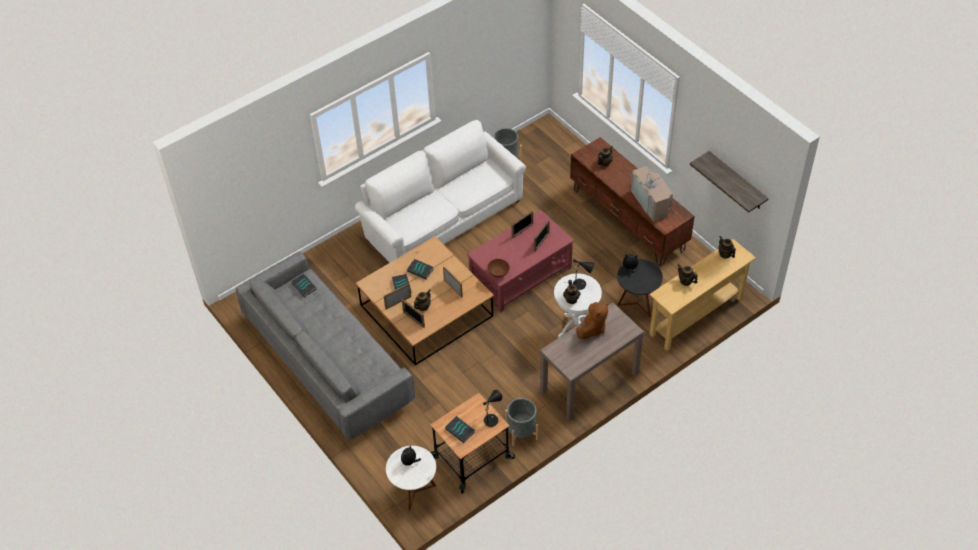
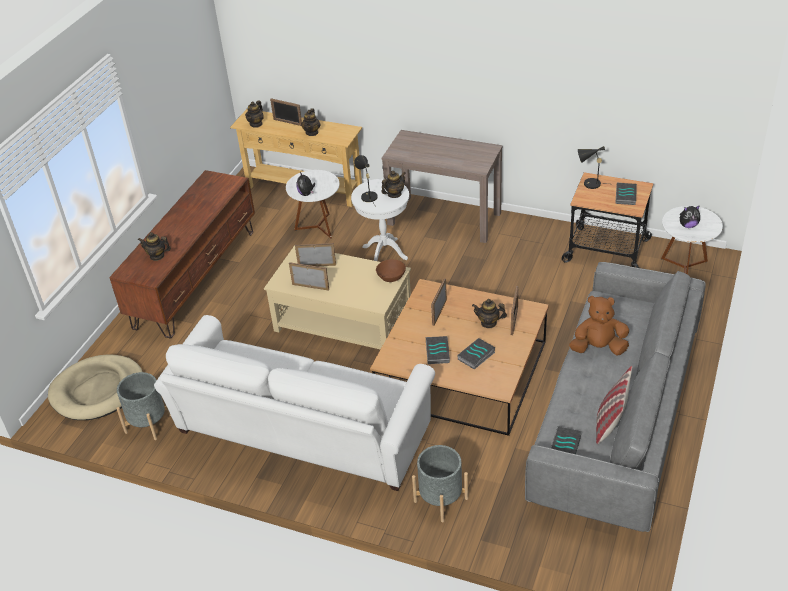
camera: 120 degrees left, 10 degrees down
picture frame [384,284,411,309] -> picture frame moved to [270,98,302,126]
red coffee table [467,210,574,312] -> beige coffee table [264,245,411,350]
grey planter [505,398,538,446] -> grey planter moved to [412,445,468,522]
brown plush toy [576,302,608,339] -> brown plush toy moved to [569,296,629,356]
black side table [617,259,663,317] -> white side table [286,170,340,239]
television [631,158,673,222] -> none
shelf [690,151,769,213] -> none
none -> beige dog bed [48,355,143,420]
none -> pillow [596,366,632,445]

